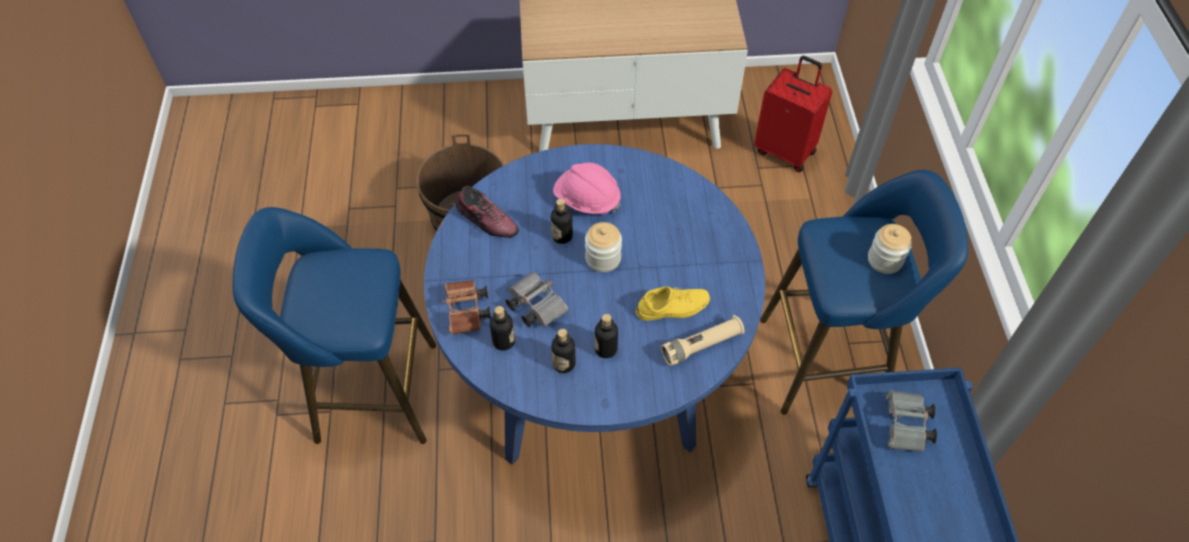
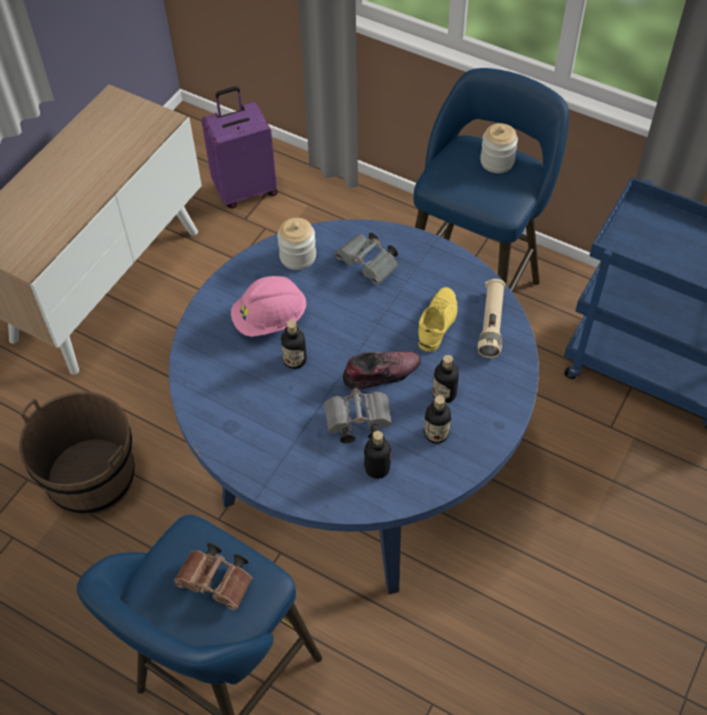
camera: 55 degrees left, 0 degrees up
brown binoculars [443,280,491,335] -> brown binoculars moved to [174,543,252,610]
shoe [456,186,519,238] -> shoe moved to [342,352,421,390]
jar [585,222,622,272] -> jar moved to [277,218,316,270]
red suitcase [754,56,832,172] -> purple suitcase [201,86,278,208]
grey binoculars [886,390,937,452] -> grey binoculars moved to [335,233,398,285]

